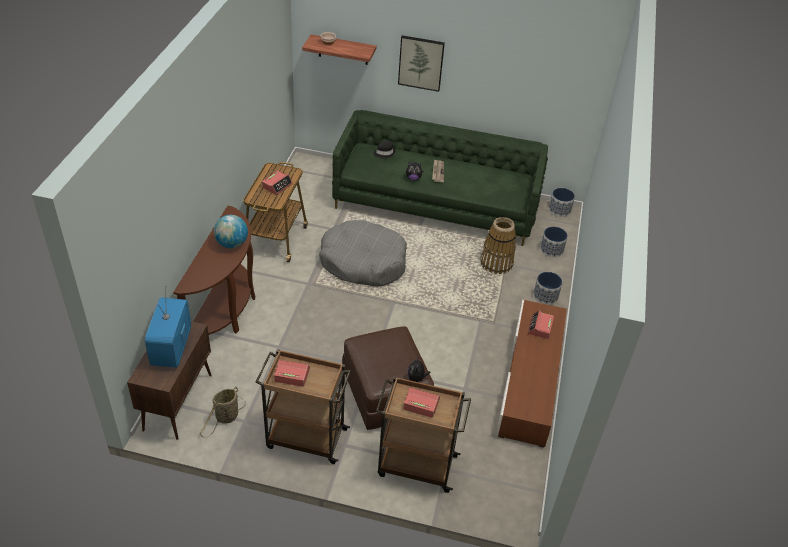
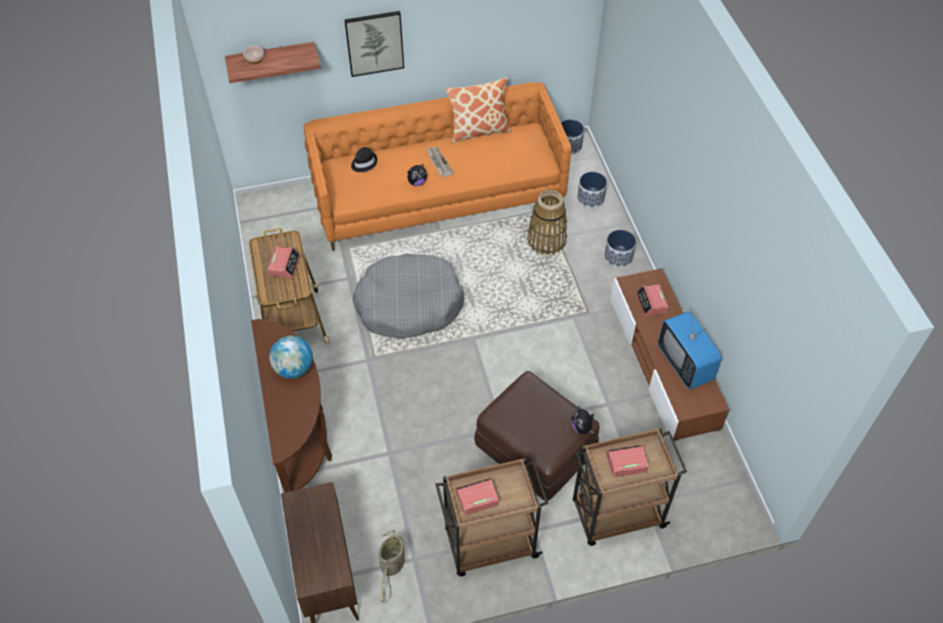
camera: 25 degrees left, 10 degrees up
television [145,286,191,368] -> television moved to [658,307,722,389]
green sofa [332,110,548,246] -> orange sofa [304,82,572,251]
none -> pillow [446,77,512,143]

